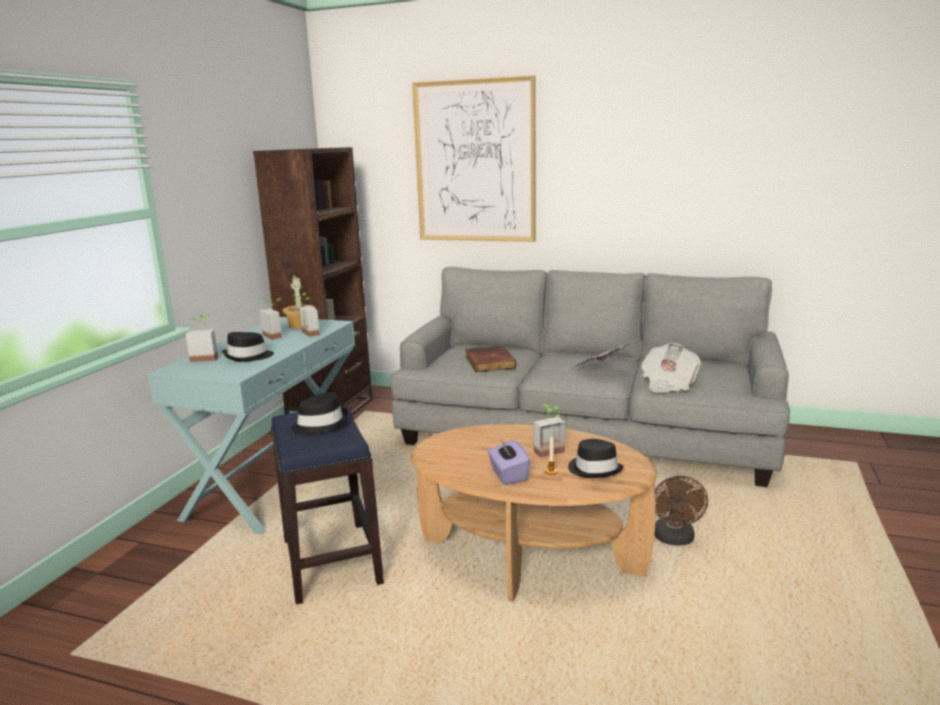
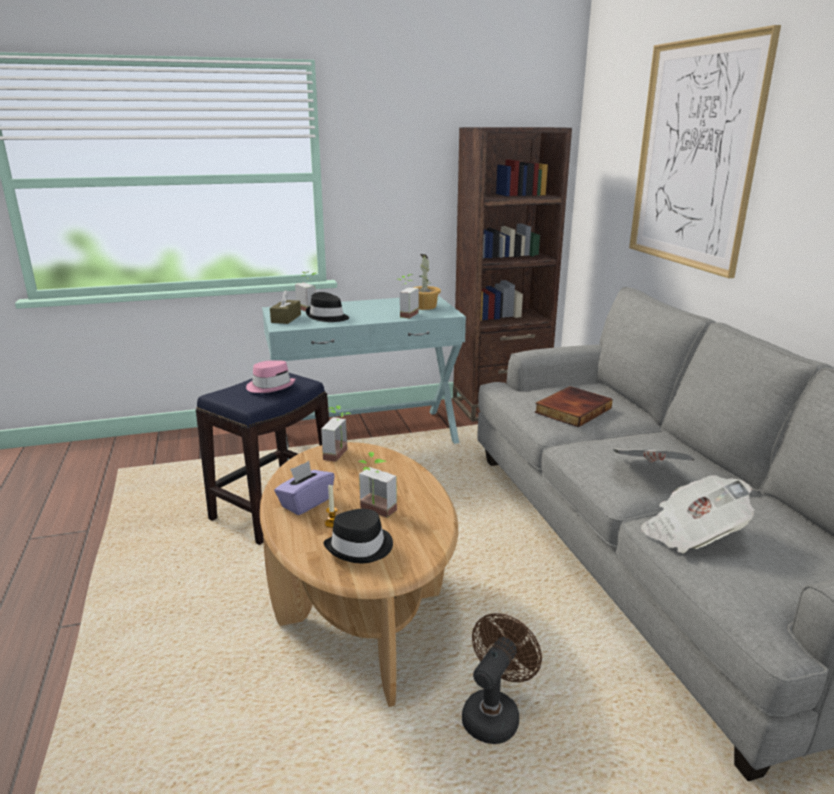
camera: 55 degrees right, 5 degrees up
potted plant [260,297,282,340] -> potted plant moved to [321,405,351,462]
black hat [291,392,348,435] -> pink hat [246,361,295,393]
brown fan [654,476,708,545] -> brown fan turned 150 degrees clockwise [462,613,542,744]
none -> brown tissue box [270,290,301,324]

